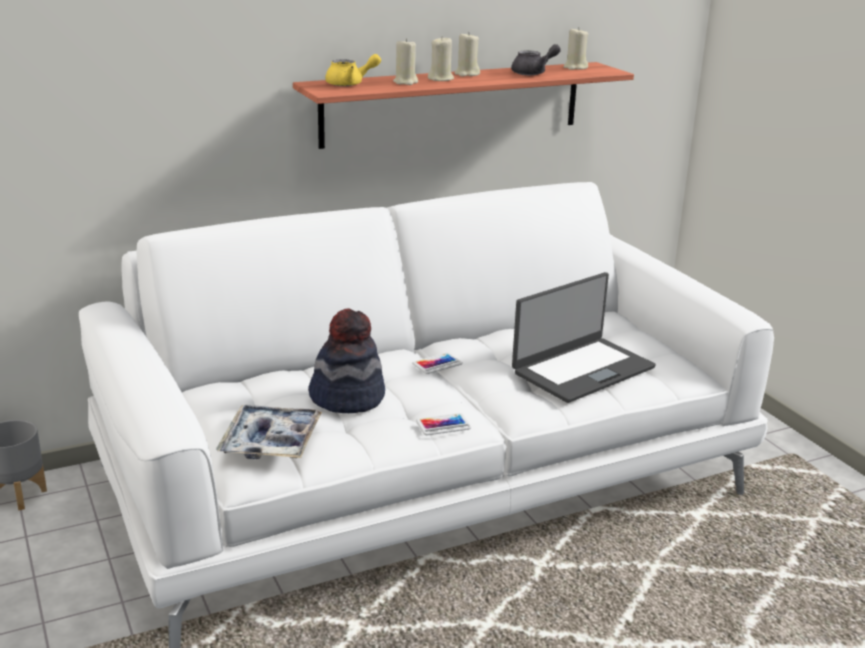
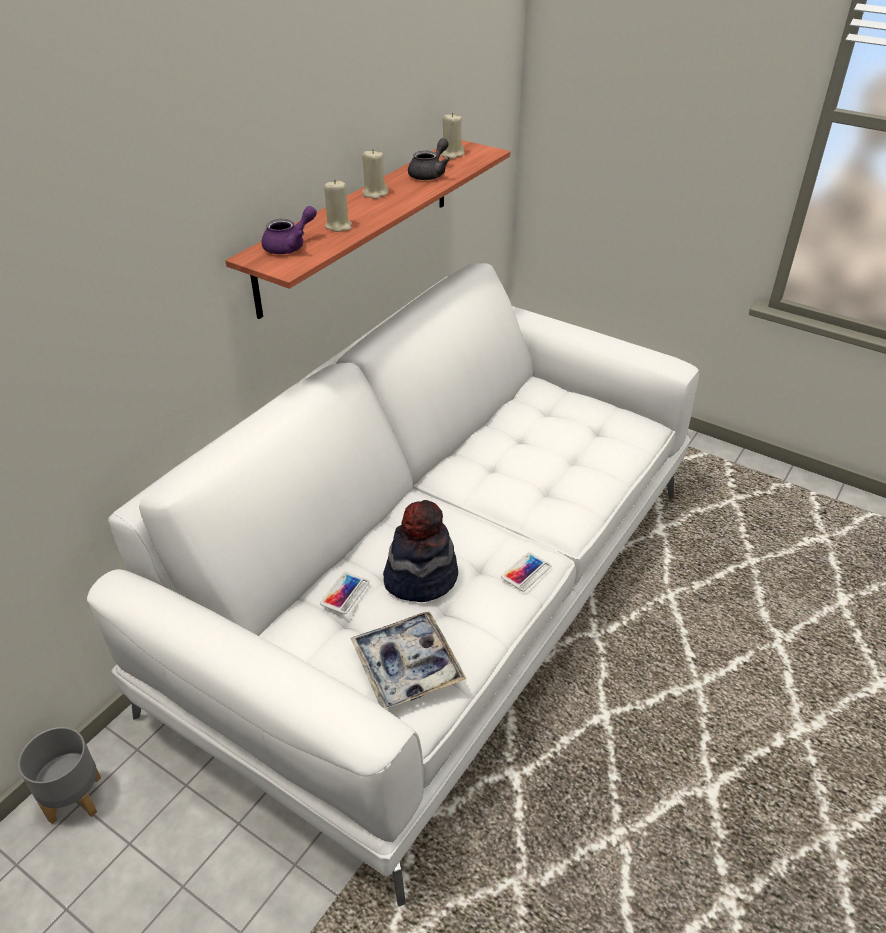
camera: 30 degrees left, 15 degrees up
yellow teapot [325,54,381,86] -> purple teapot [261,206,317,254]
phone [412,353,463,374] -> phone moved to [320,572,370,614]
beige candle [428,36,454,81] -> none
laptop [512,272,656,403] -> none

